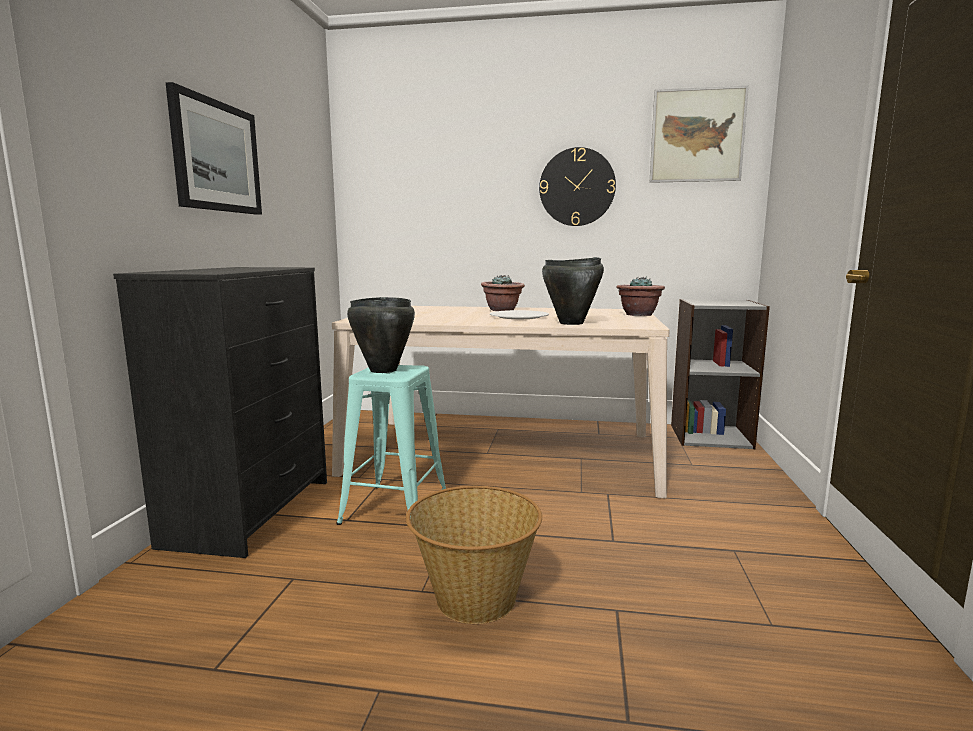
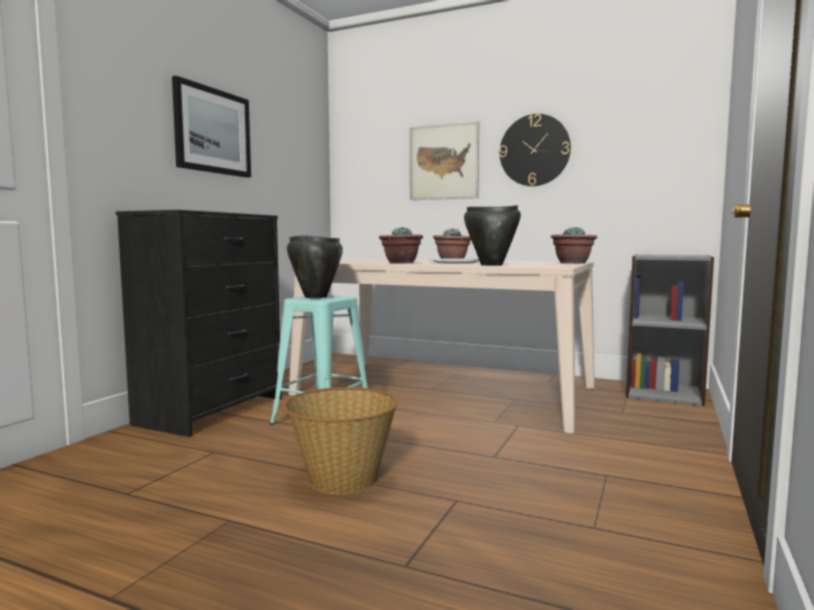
camera: 15 degrees right, 5 degrees down
picture [649,85,749,183] -> picture moved to [409,121,479,200]
none -> potted plant [379,227,423,264]

